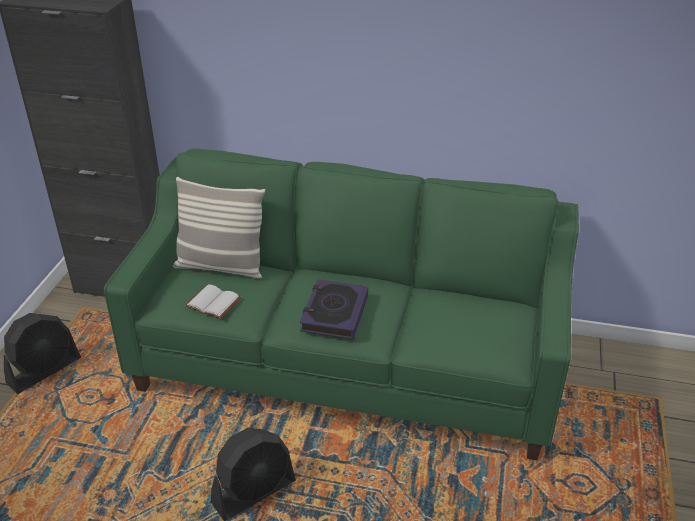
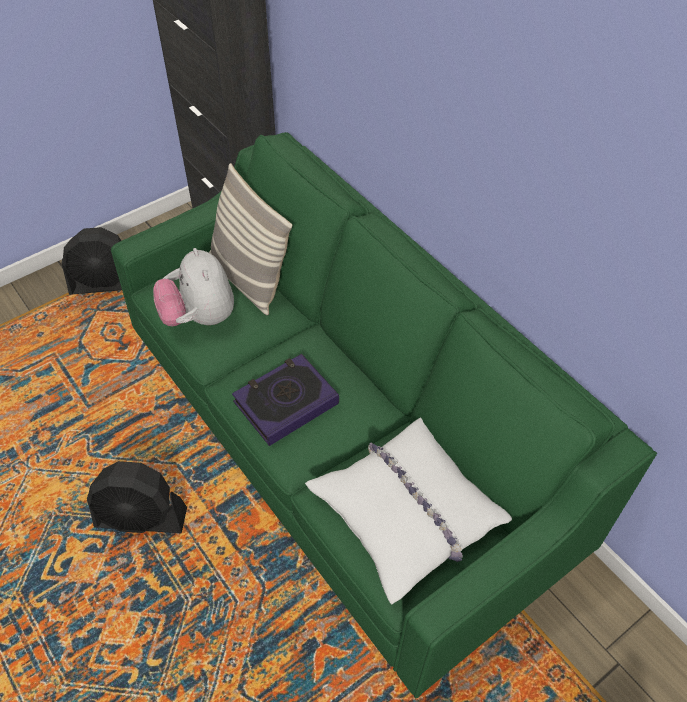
camera: 40 degrees right, 15 degrees up
white book [185,284,242,319] -> plush toy [153,248,234,326]
none -> white pillow [305,417,512,604]

